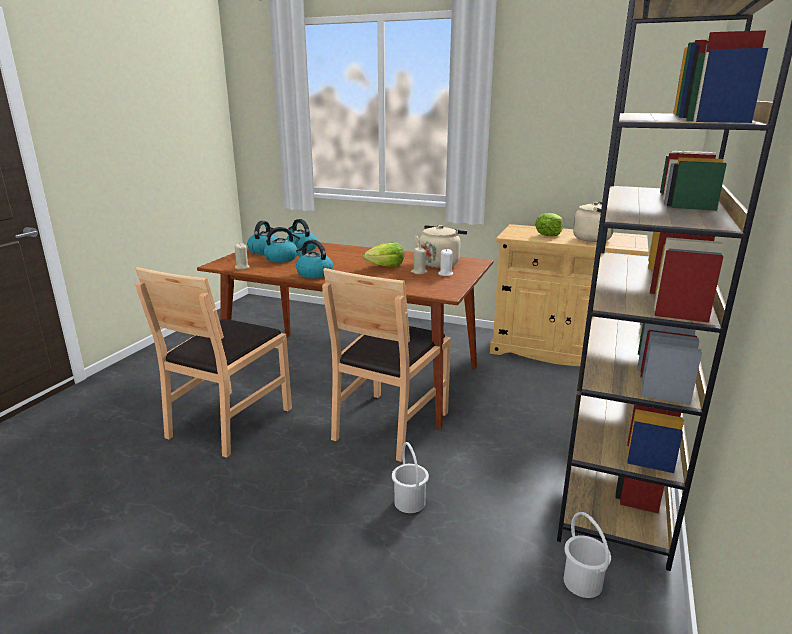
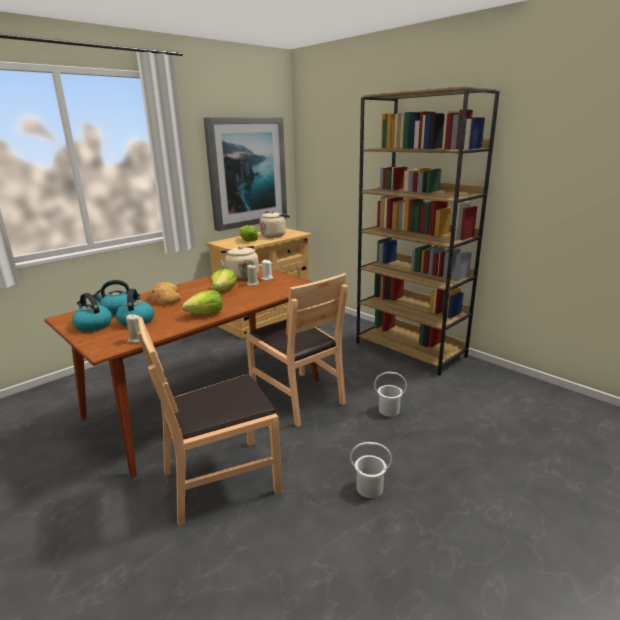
camera: 65 degrees left, 0 degrees up
brown chair [136,267,292,458] -> brown chair turned 105 degrees clockwise [138,317,283,526]
kettle [296,240,333,279] -> lettuce [182,290,223,314]
white bucket [563,512,611,598] -> white bucket moved to [350,442,392,498]
none -> bread [148,282,181,305]
none -> picture [203,117,287,231]

